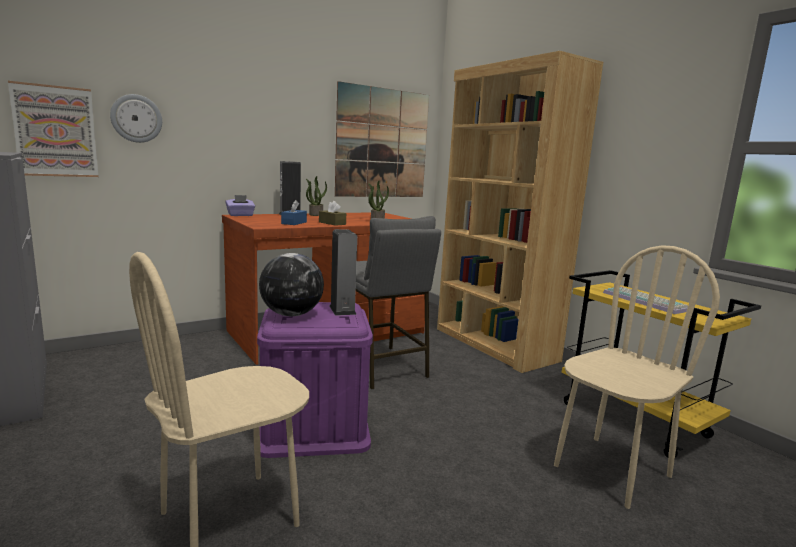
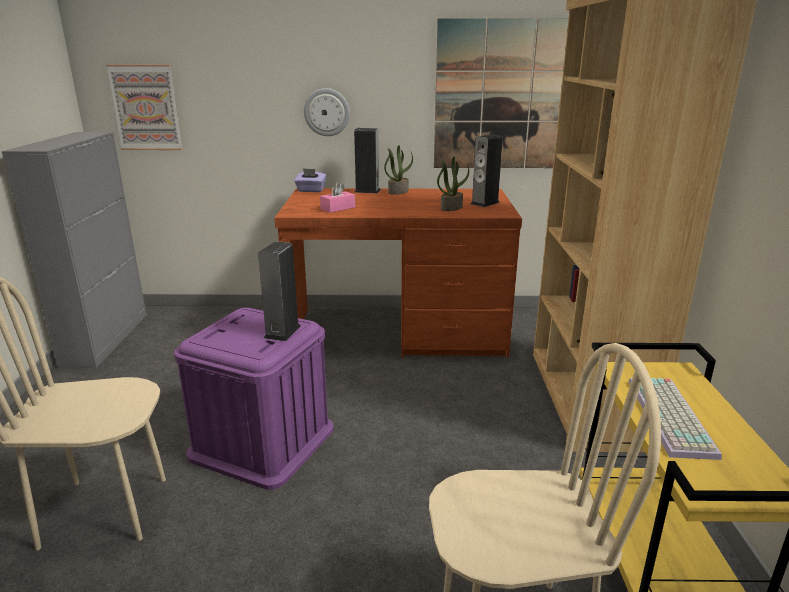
camera: 35 degrees right, 10 degrees up
wall clock [110,94,162,143] -> wall clock moved to [304,88,350,136]
globe [259,253,324,316] -> none
blue tissue box [281,200,307,225] -> pink tissue box [320,182,355,213]
brown tissue box [319,201,346,226] -> none
grey stool [356,216,441,390] -> none
none -> speaker [471,134,503,207]

